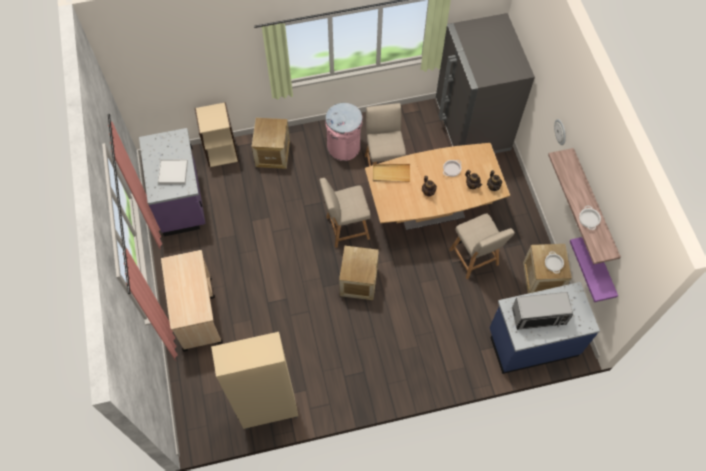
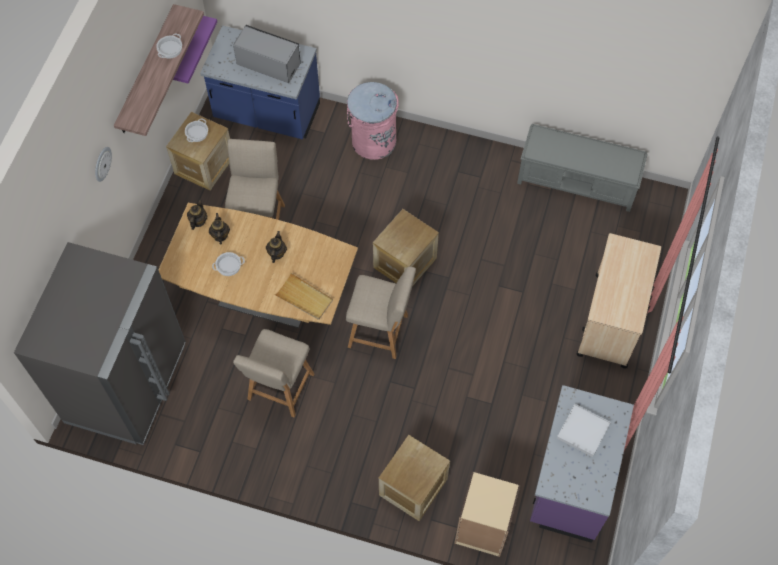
camera: 150 degrees left, 0 degrees up
beige cabinet [211,332,298,430] -> grey bench [517,124,648,212]
pink trash can [325,103,363,161] -> pink trash can moved to [347,82,399,160]

